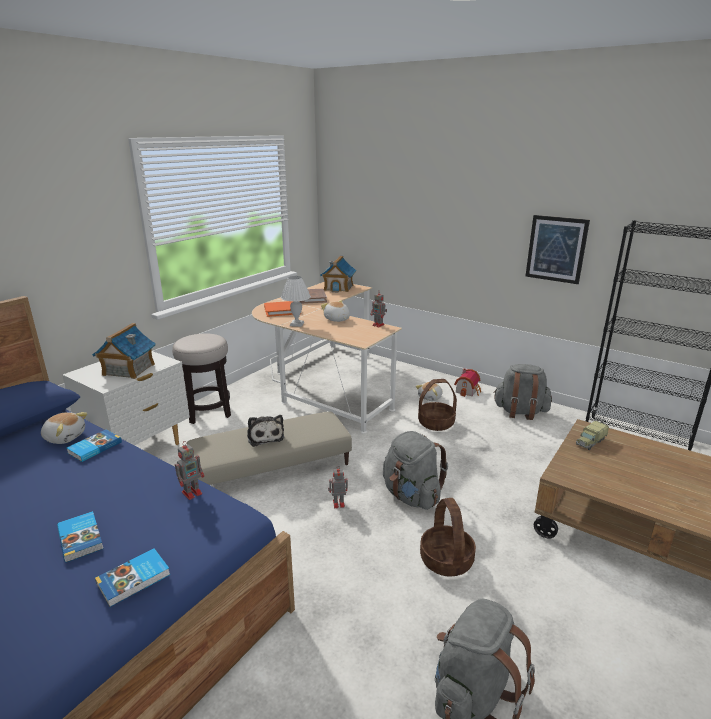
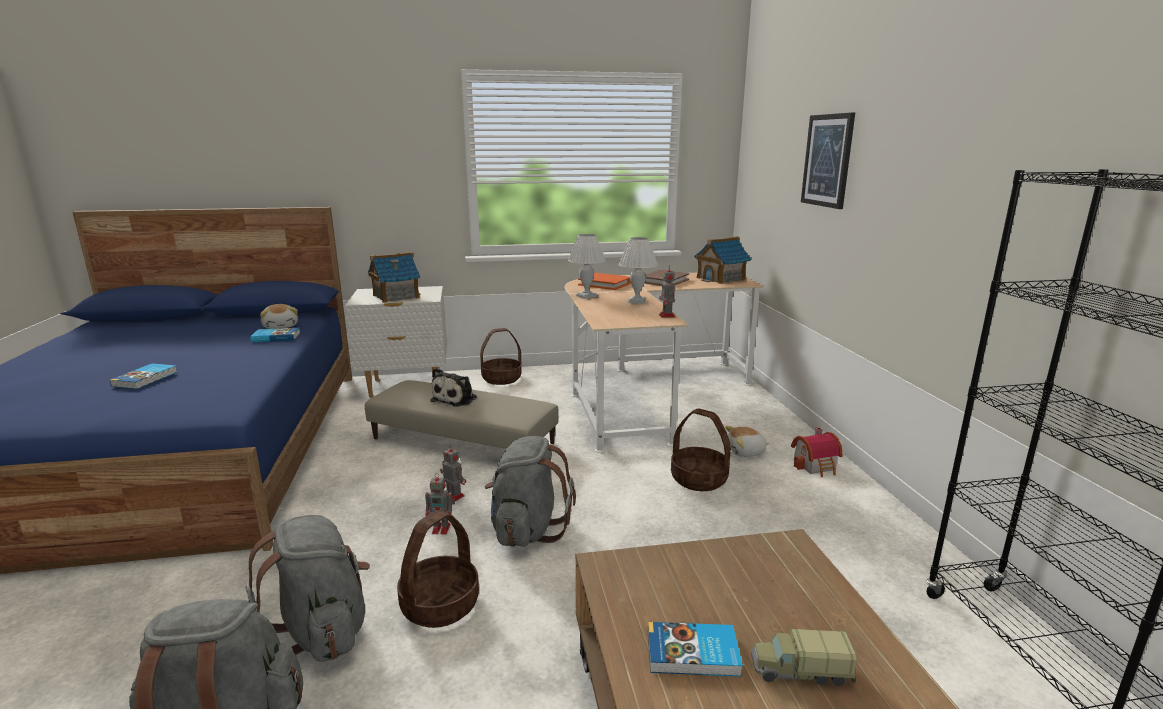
camera: 45 degrees right, 5 degrees down
book [95,548,170,607] -> book moved to [648,622,743,677]
stool [172,333,231,424] -> basket [480,328,522,385]
toy robot [175,441,204,500] -> toy robot moved to [425,473,455,535]
plush toy [321,301,350,322] -> white table lamp [619,237,658,304]
grey backpack [493,364,552,420] -> grey backpack moved to [246,515,370,662]
picture [525,215,590,284] -> picture moved to [801,112,855,209]
toy truck [576,421,609,450] -> toy truck moved to [751,629,857,686]

